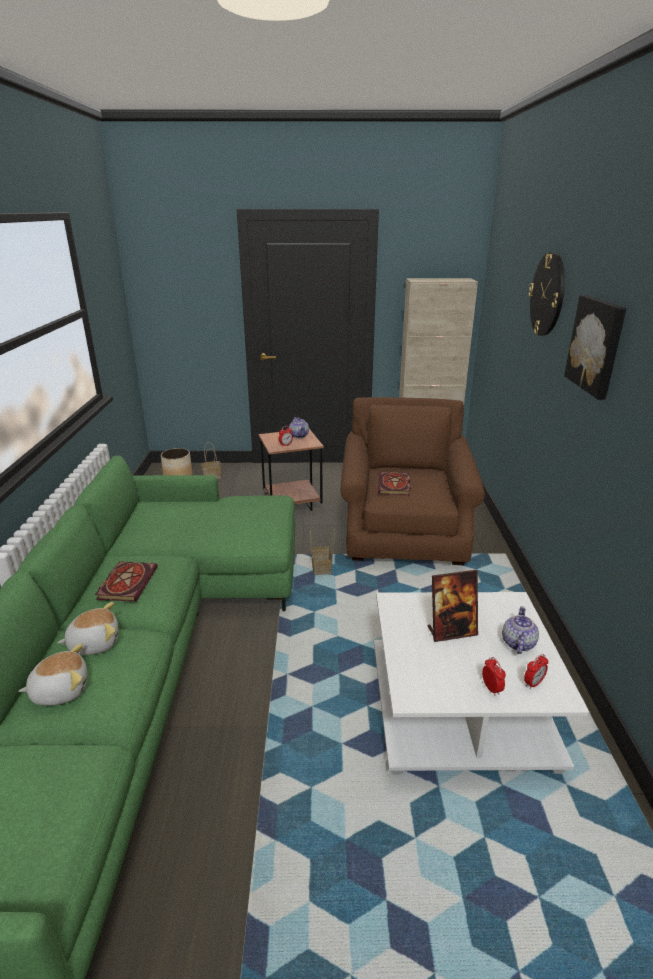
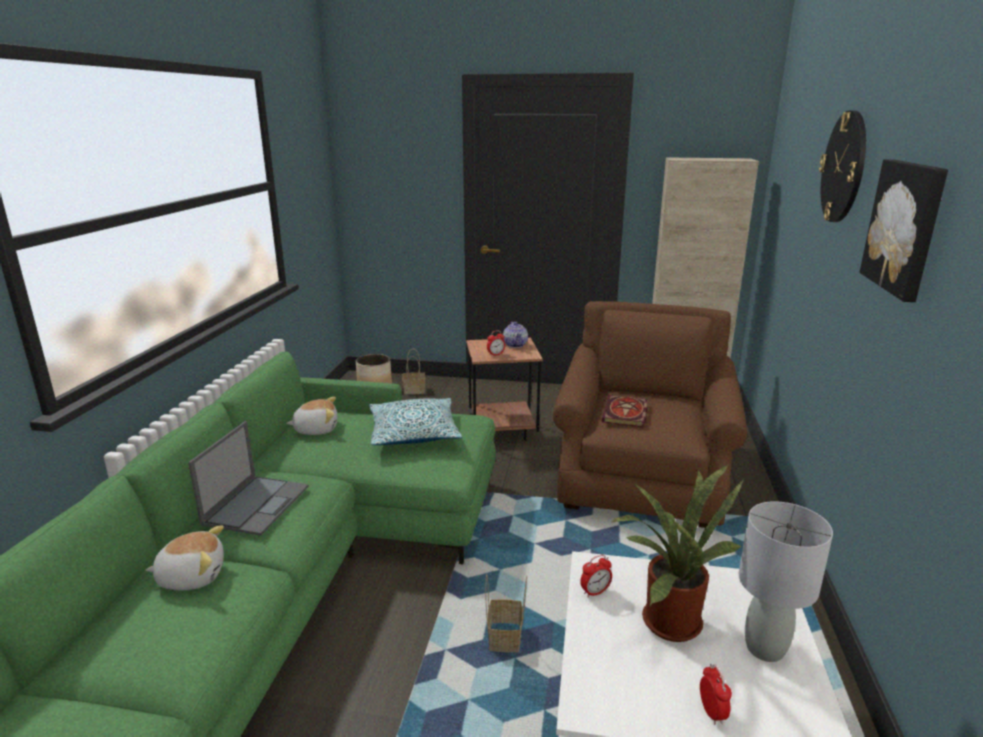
camera: 10 degrees right, 5 degrees down
plush toy [18,644,87,706] -> plush toy moved to [286,397,337,435]
book [95,561,158,602] -> laptop [188,421,309,536]
basket [310,529,334,575] -> basket moved to [485,574,527,652]
picture frame [428,570,478,642] -> potted plant [612,465,744,642]
teapot [502,606,539,654] -> grey table lamp [739,501,833,662]
alarm clock [524,654,549,689] -> alarm clock moved to [580,555,612,598]
none -> pillow [369,398,462,445]

